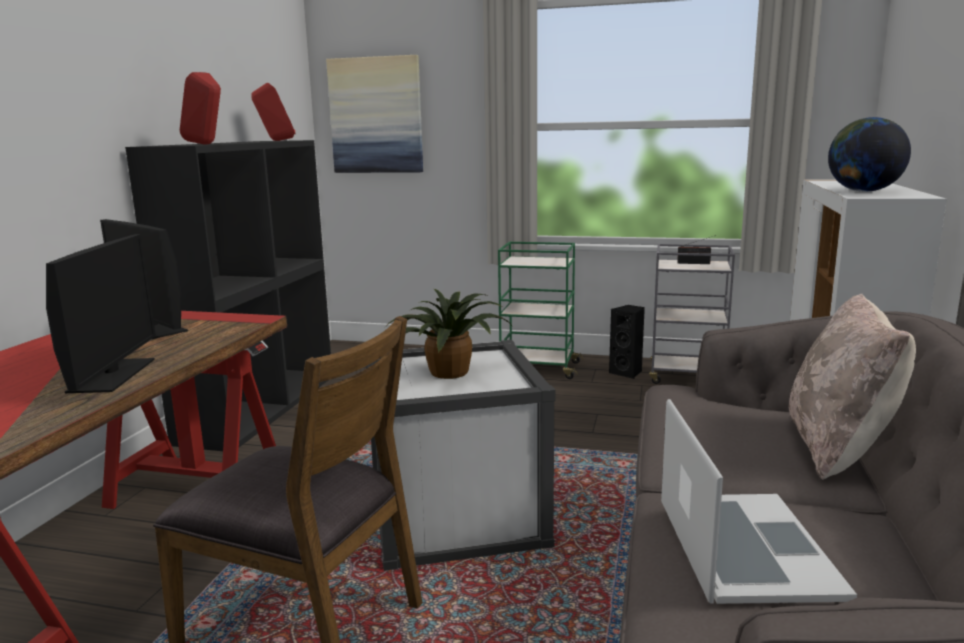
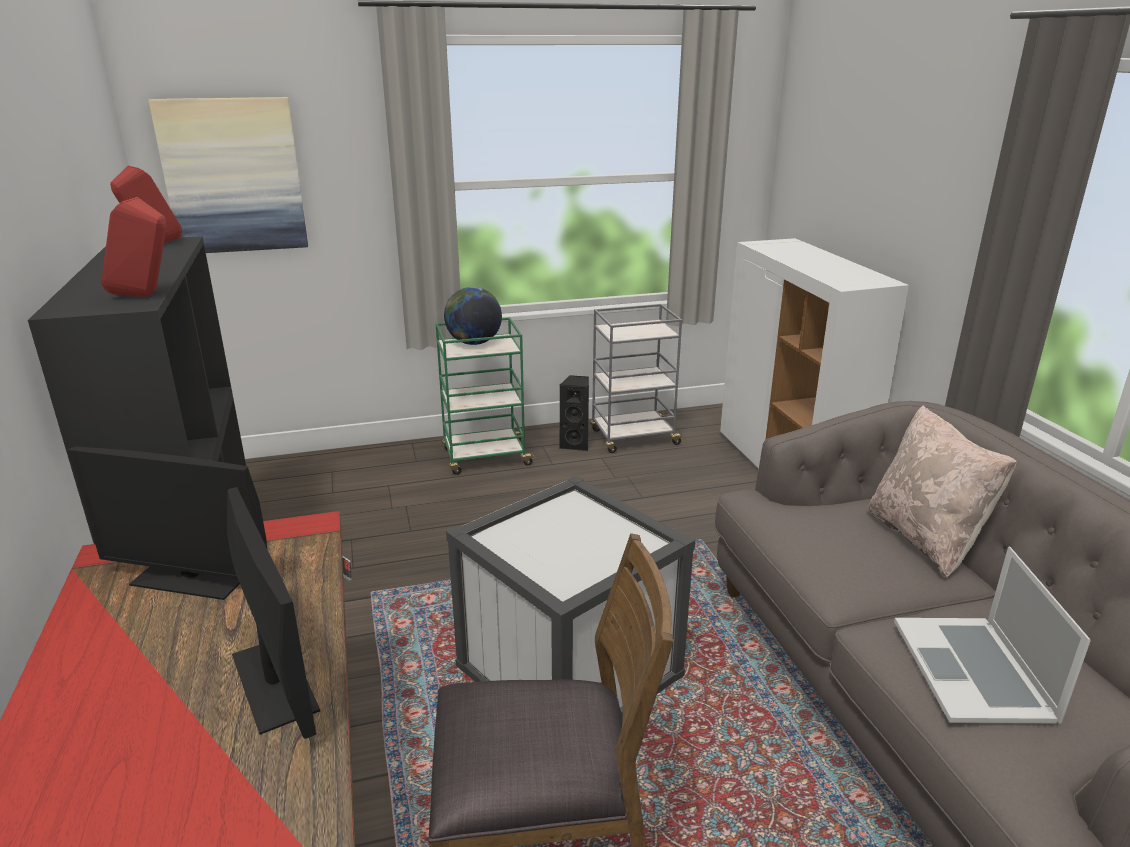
camera: 30 degrees left, 10 degrees up
potted plant [385,289,513,379] -> none
laptop [661,399,857,604] -> laptop turned 150 degrees counterclockwise [894,546,1091,723]
radio [677,235,716,264] -> none
globe [828,117,911,192] -> globe moved to [444,287,502,345]

